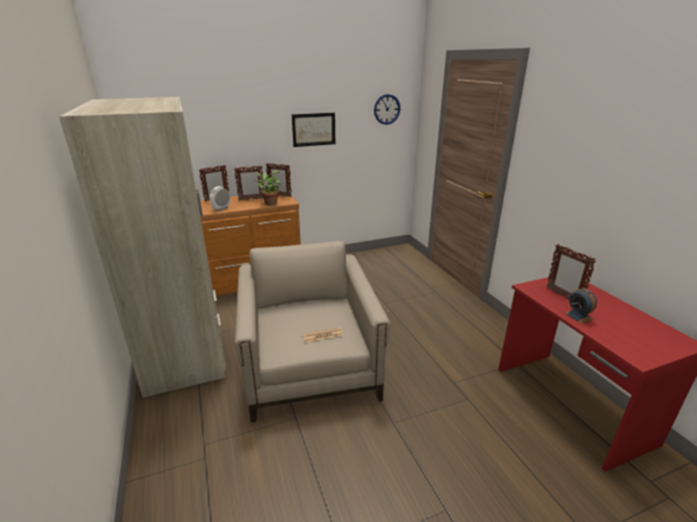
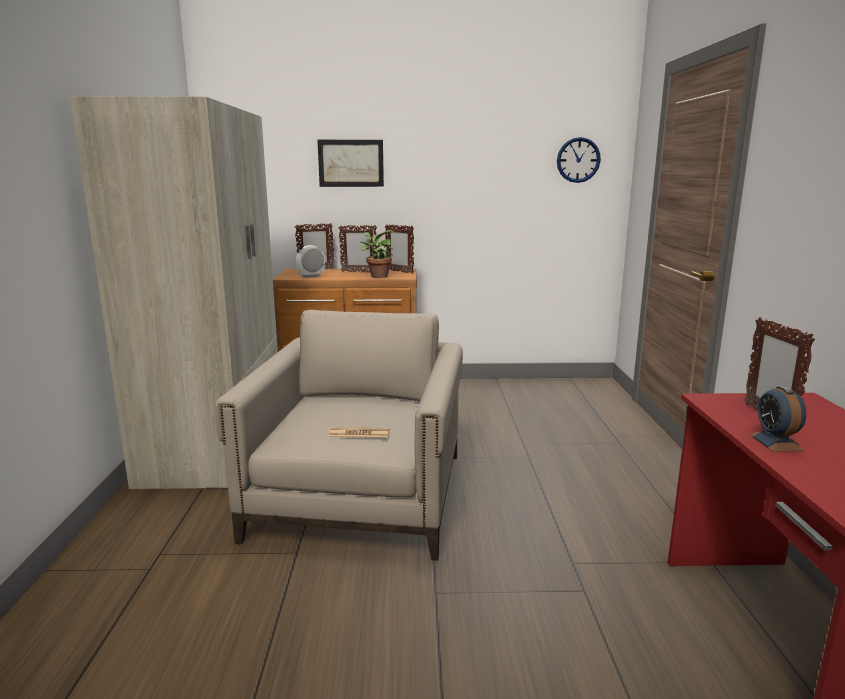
camera: 20 degrees right, 10 degrees down
picture [292,113,335,147] -> picture moved to [318,140,384,187]

